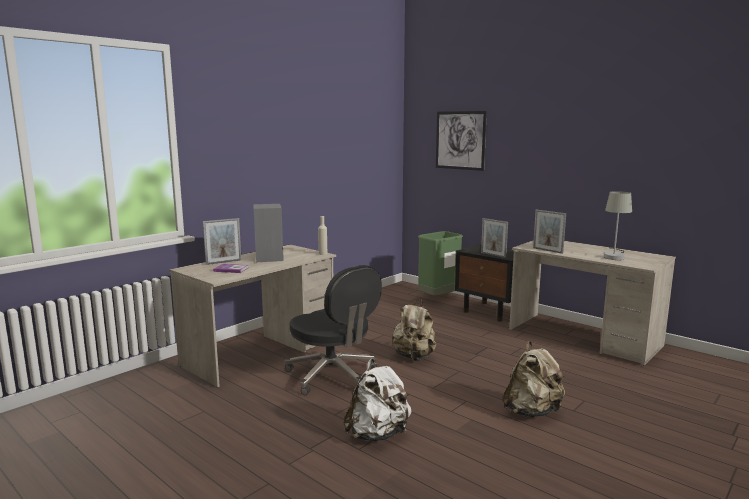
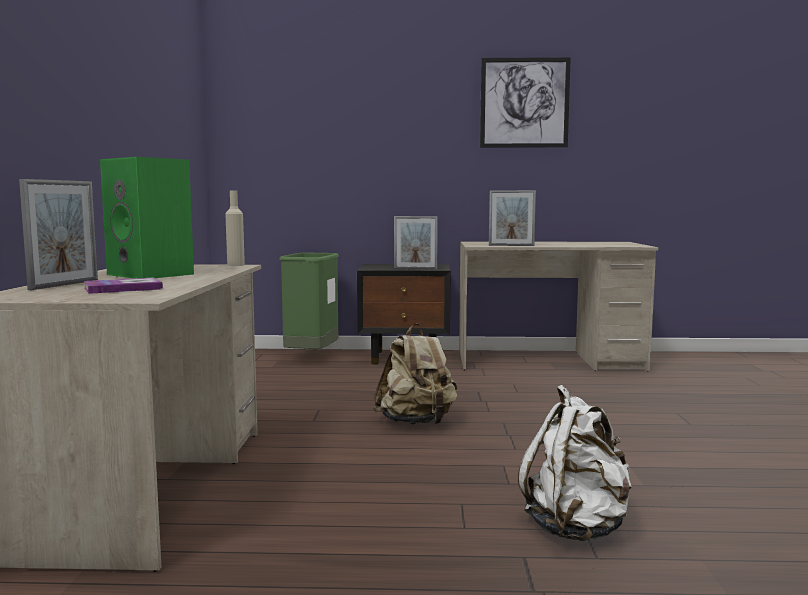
camera: 40 degrees left, 5 degrees down
grey speaker [254,204,284,262] -> green speaker [100,157,194,278]
black office chair [285,265,382,395] -> none
picture [436,111,487,171] -> picture moved to [480,57,571,148]
beige backpack [503,341,565,417] -> none
grey table lamp [604,191,632,260] -> none

